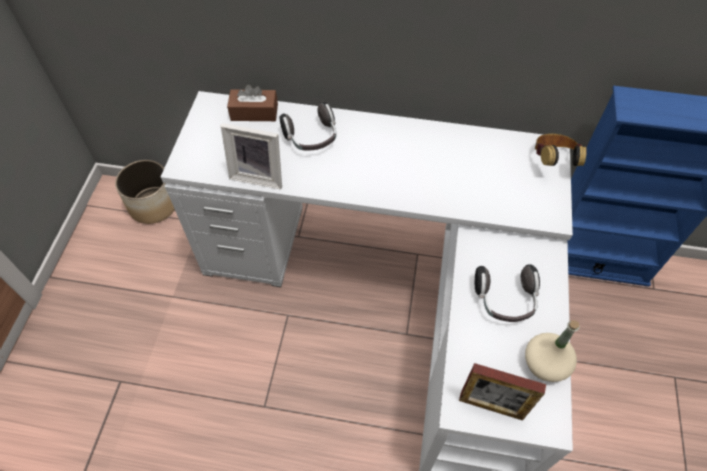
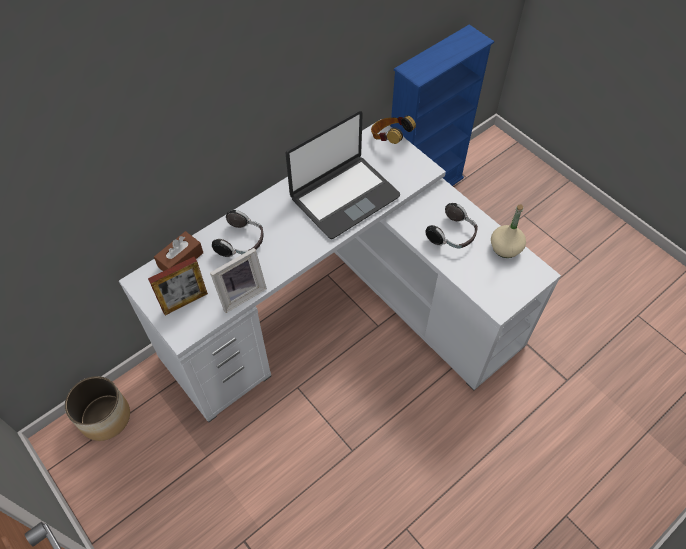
camera: 50 degrees left, 0 degrees up
picture frame [459,363,546,421] -> picture frame moved to [148,257,208,315]
none -> laptop [285,110,400,239]

